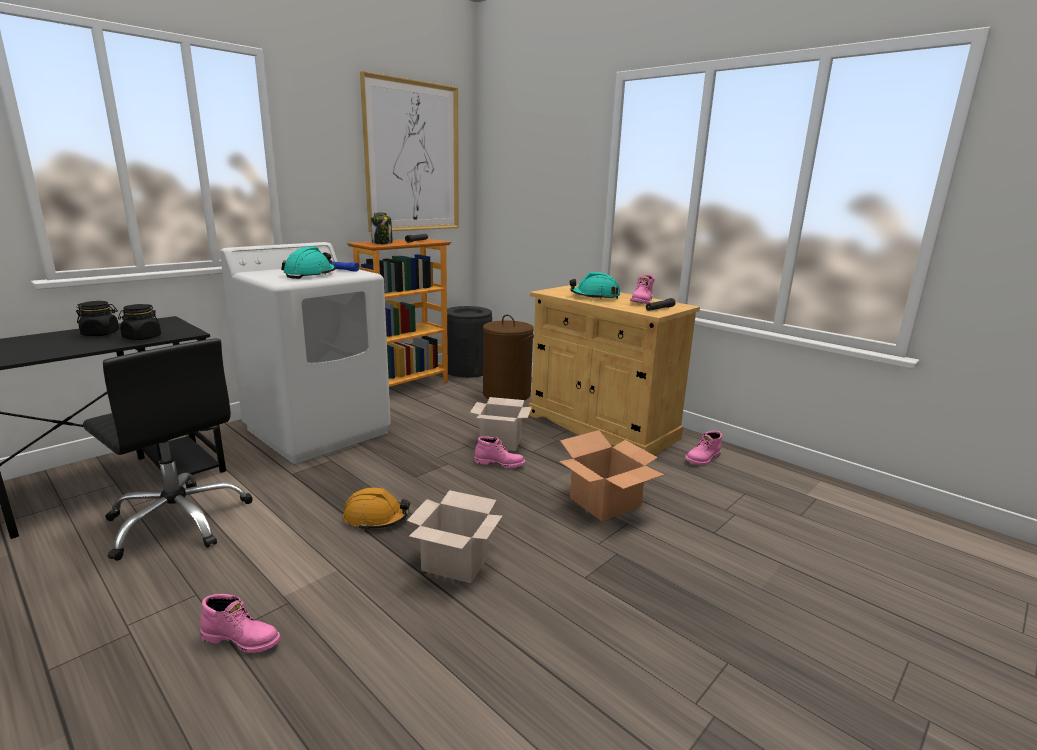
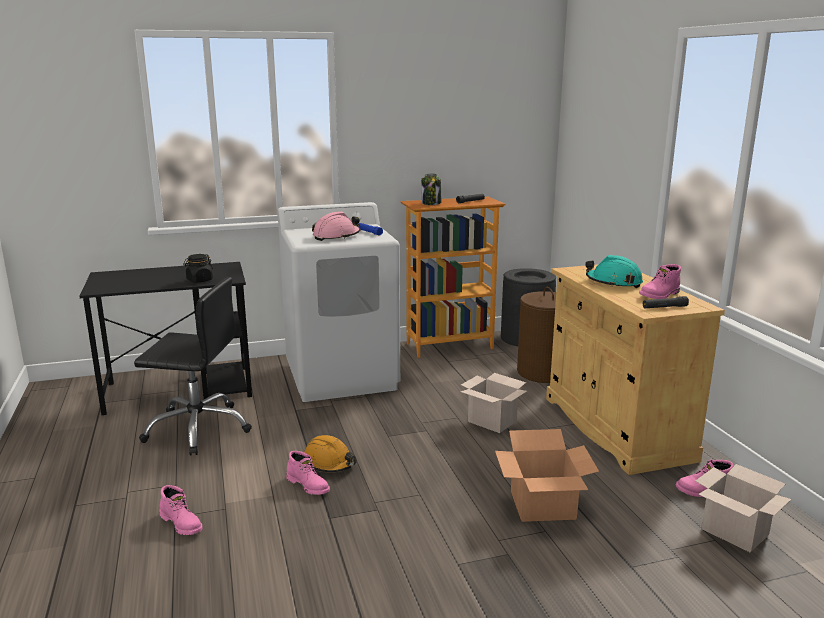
camera: 30 degrees right, 0 degrees up
black jar [76,301,119,336] -> none
black office chair [83,338,253,561] -> black office chair turned 60 degrees counterclockwise [134,277,252,456]
turquoise hard hat [281,246,336,279] -> pink hard hat [312,211,360,241]
picture [360,71,459,232] -> none
cardboard box [407,490,502,583] -> cardboard box moved to [696,464,791,553]
pink boot [474,436,525,468] -> pink boot moved to [286,451,330,495]

